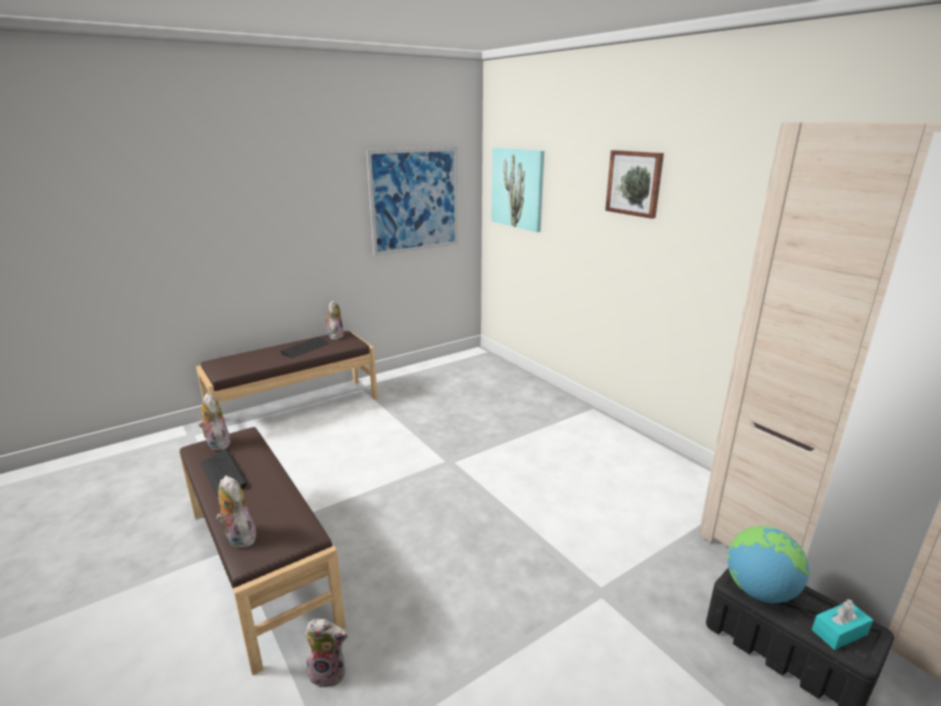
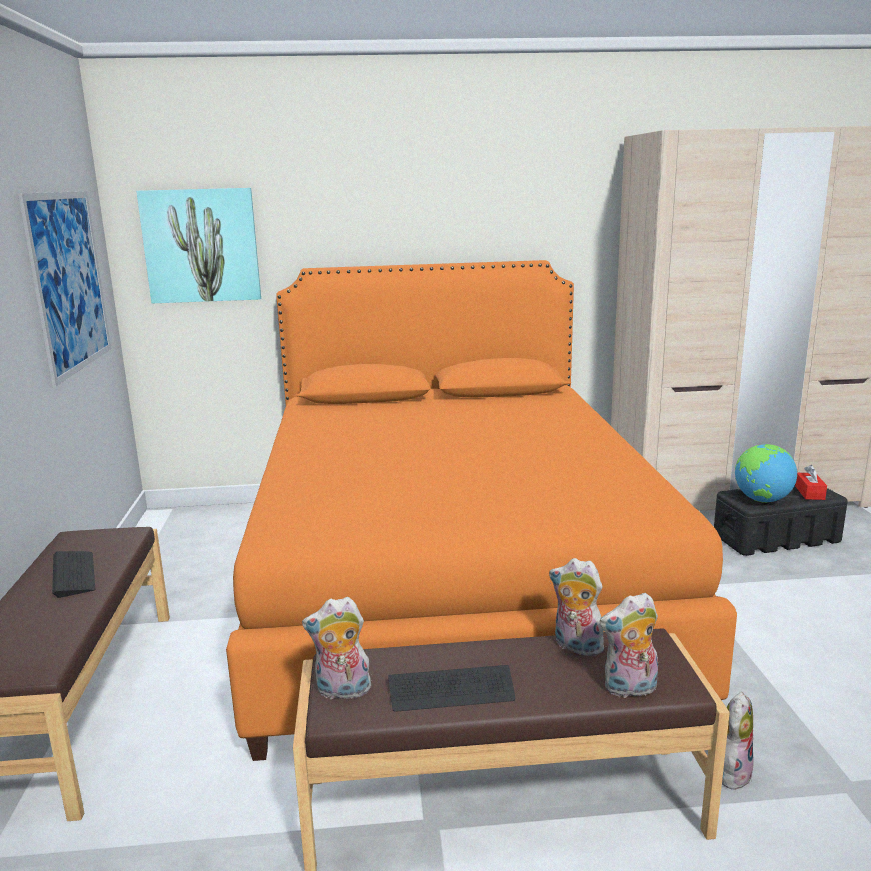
camera: 60 degrees left, 5 degrees down
plush toy [325,300,344,340] -> plush toy moved to [549,558,608,656]
picture [605,150,664,219] -> none
turquoise tissue box [812,600,873,650] -> red tissue box [795,465,827,500]
none -> orange bed [226,260,737,761]

